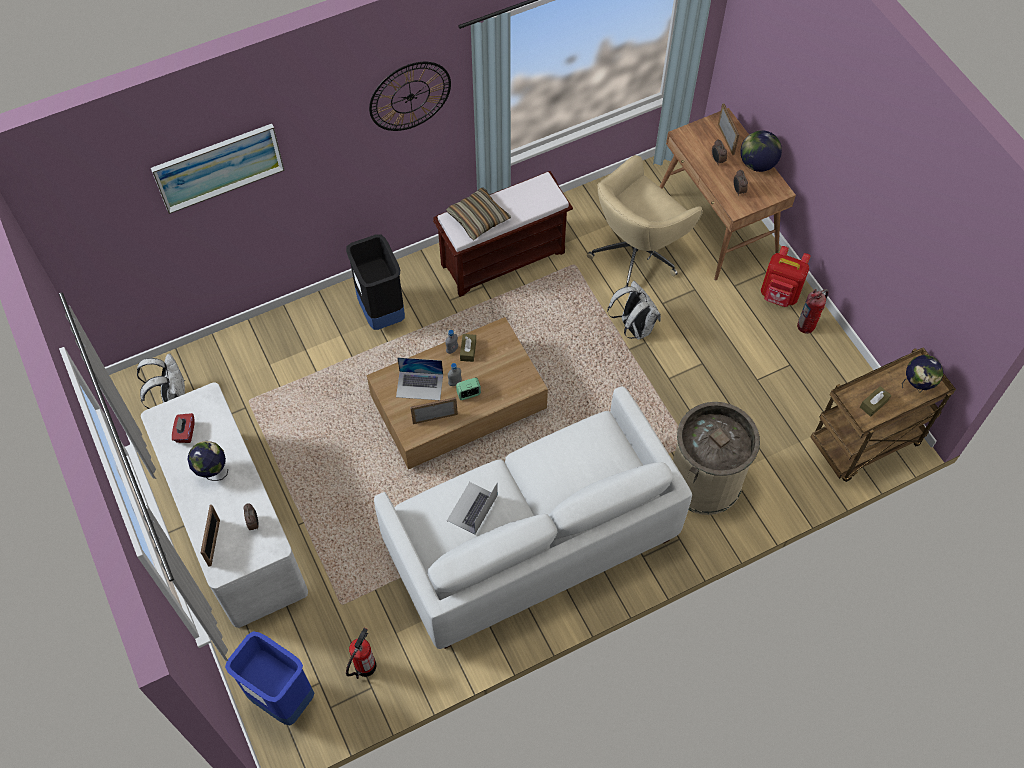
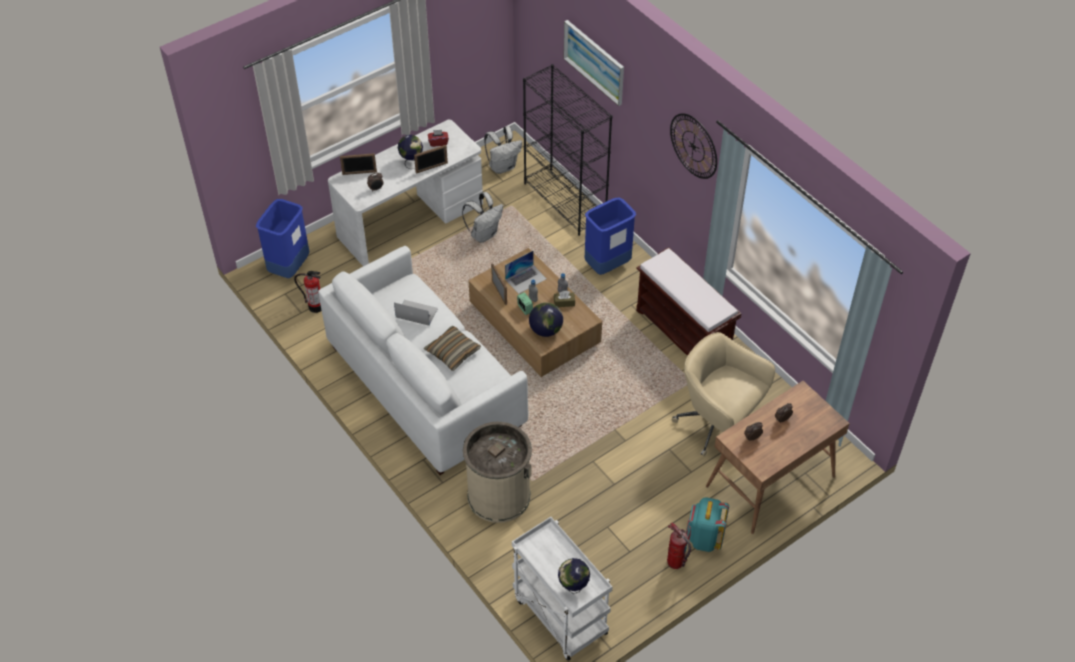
camera: 80 degrees right, 10 degrees down
black trash can [346,234,405,330] -> blue trash can [585,197,636,275]
laptop [396,357,443,400] -> laptop turned 120 degrees counterclockwise [505,250,547,294]
pillow [446,187,511,240] -> pillow moved to [424,326,481,371]
white backpack [607,281,661,340] -> white backpack moved to [462,192,503,243]
picture frame [718,103,739,155] -> picture frame moved to [414,145,448,174]
globe [740,130,782,172] -> globe moved to [529,302,563,337]
red backpack [761,246,811,307] -> turquoise backpack [686,497,729,552]
brown cart [810,347,956,482] -> white cart [512,517,612,661]
brown tissue box [860,386,891,417] -> none
none -> black bookcase [523,64,612,236]

